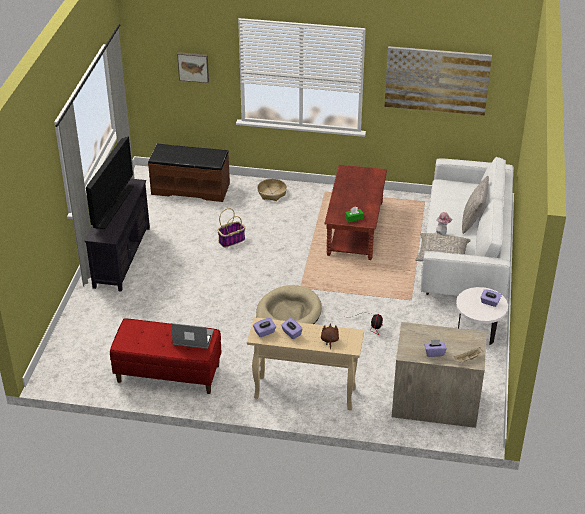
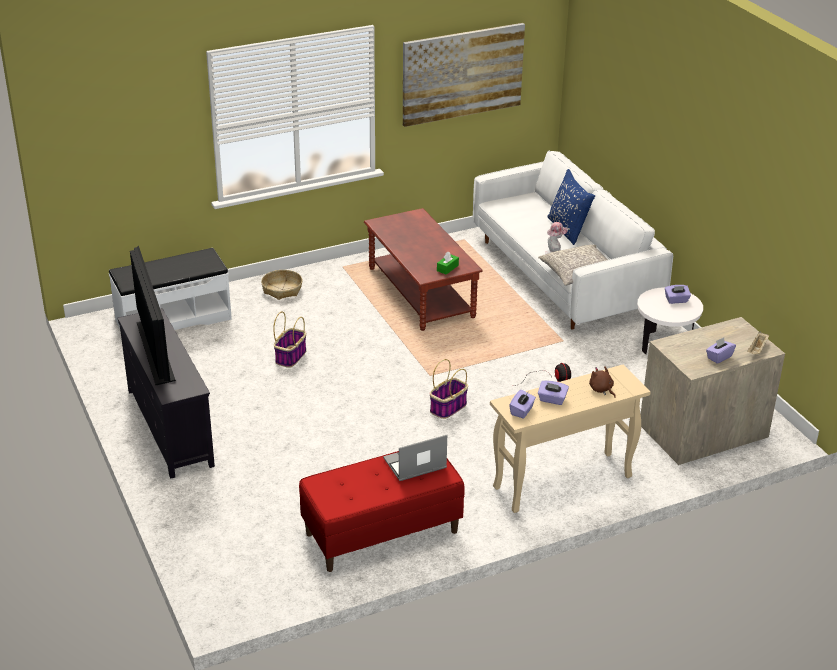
camera: 35 degrees left, 5 degrees down
brown bench [148,143,230,202] -> white bench [109,248,232,330]
picture [177,52,209,83] -> none
beige dog bed [256,285,322,324] -> basket [430,359,468,419]
grey pillow [462,176,489,234] -> blue pillow [547,169,595,245]

